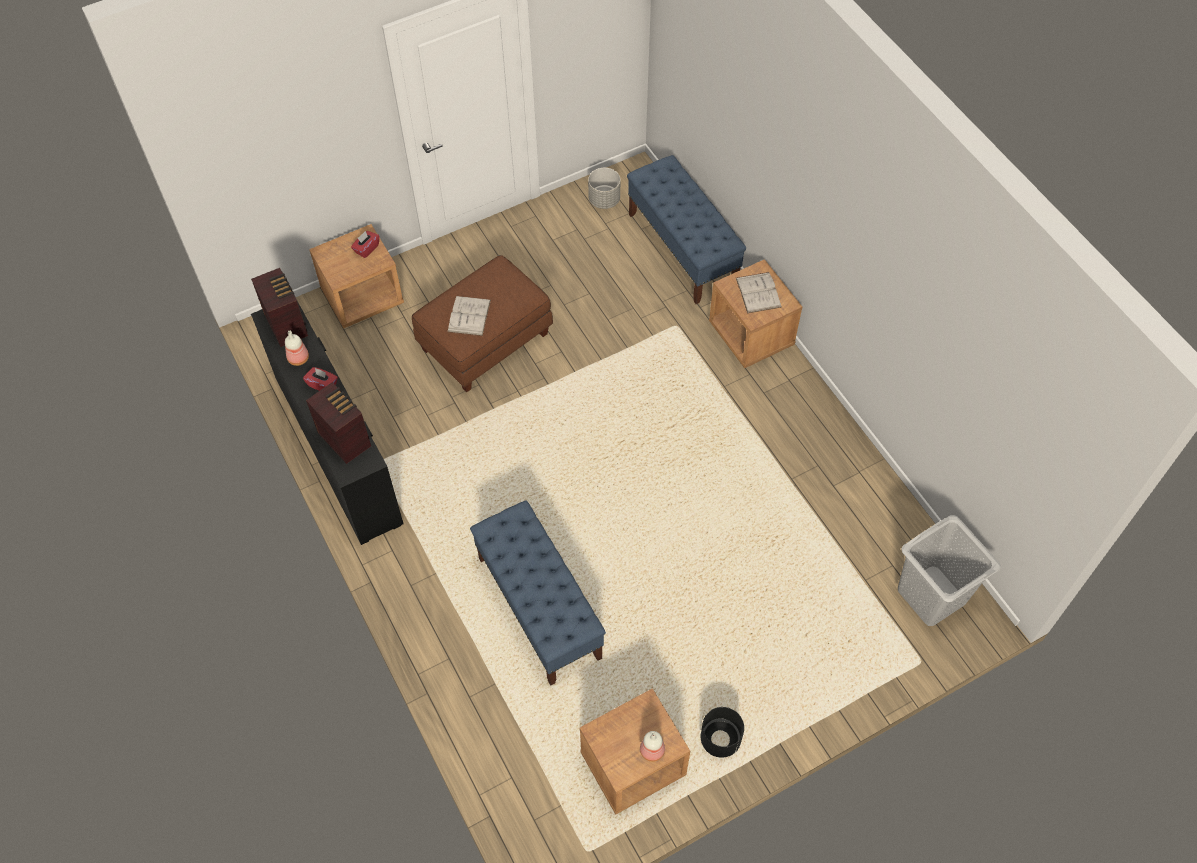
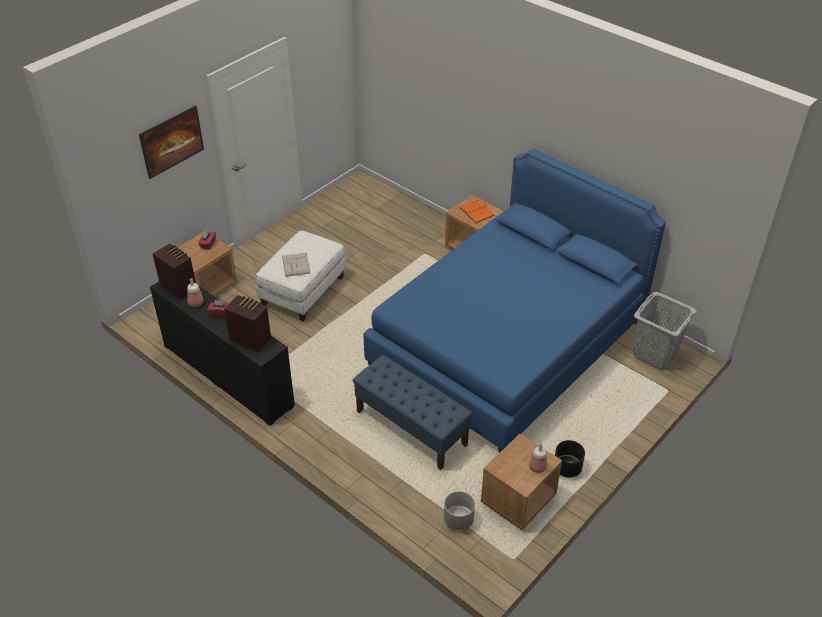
camera: 20 degrees left, 15 degrees down
brown ottoman [412,255,553,393] -> white ottoman [255,231,347,322]
grey planter [588,168,620,209] -> grey planter moved to [444,491,475,531]
blue bench [627,155,746,304] -> none
white book [736,272,782,314] -> orange book [459,200,495,223]
none -> picture [139,106,204,179]
none -> blue bed [363,149,666,453]

